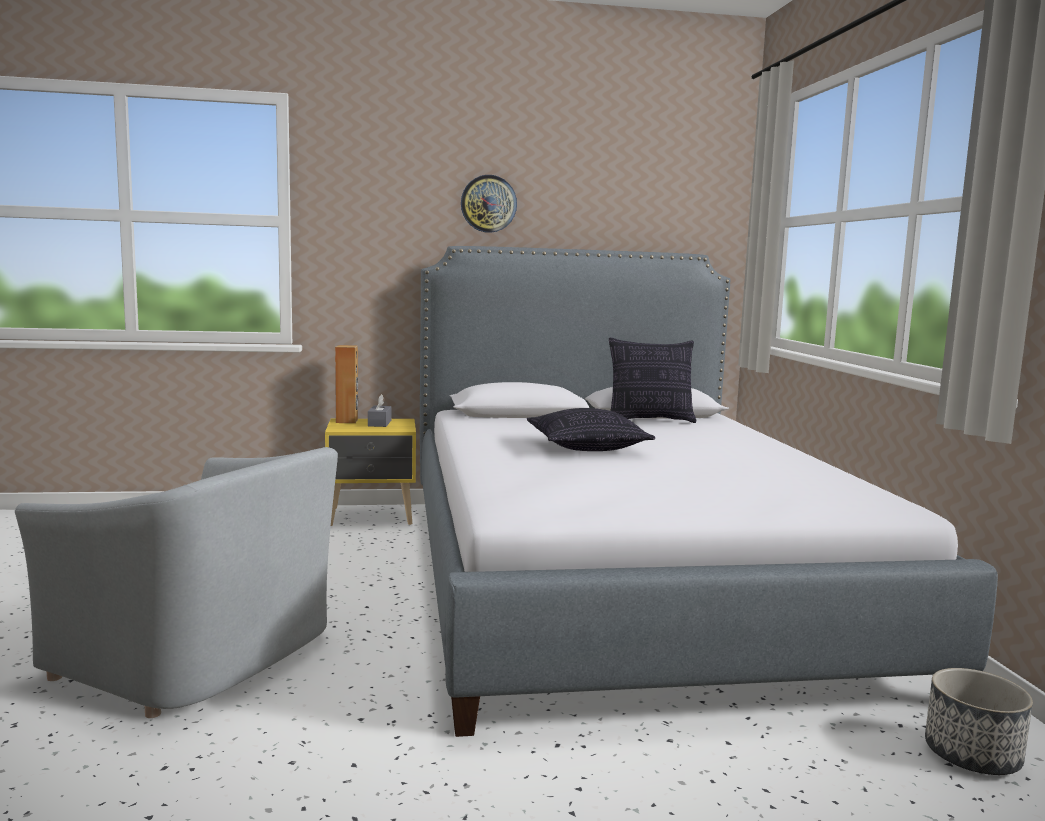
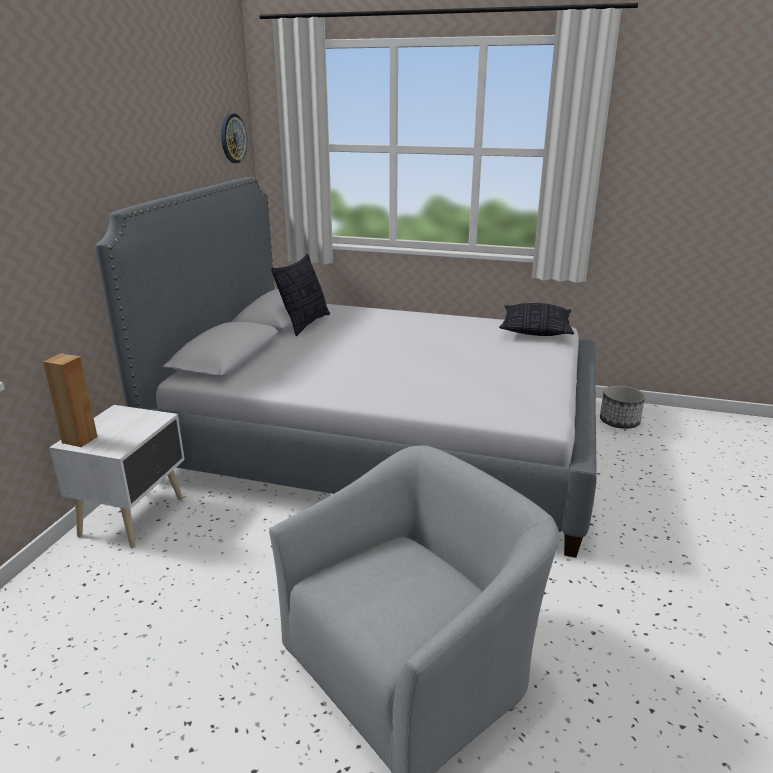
camera: 65 degrees left, 15 degrees up
yellow nightstand [325,419,416,526] -> white nightstand [49,405,185,548]
grey tissue box [368,394,392,427] -> none
wall clock [461,175,517,233] -> wall clock moved to [221,114,247,163]
pillow [527,408,655,451] -> pillow moved to [499,303,574,336]

